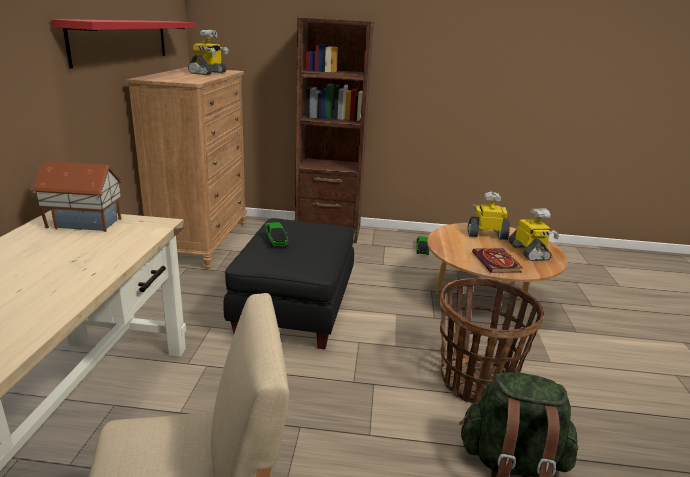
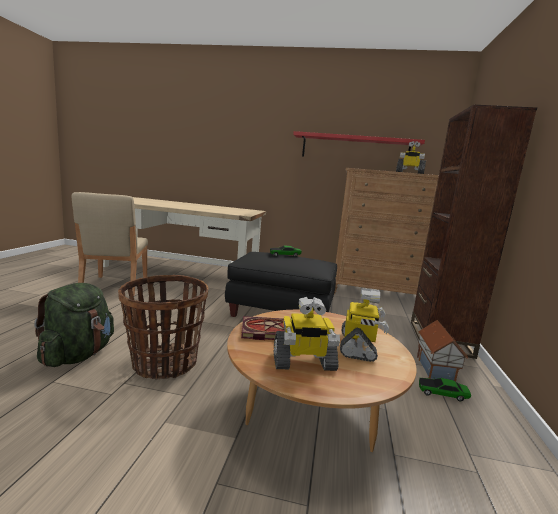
camera: 95 degrees right, 10 degrees down
toy house [31,161,123,232] -> toy house moved to [417,320,468,381]

